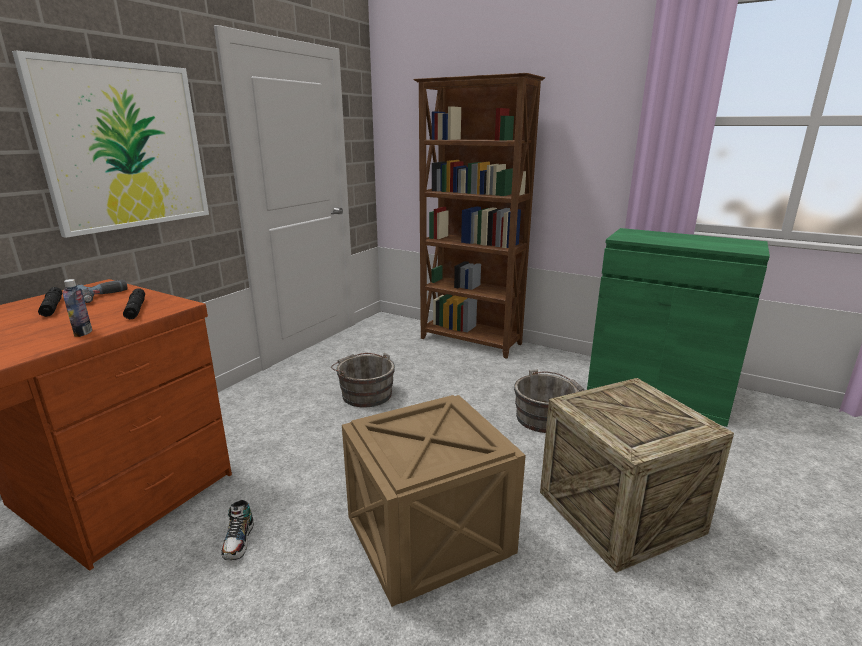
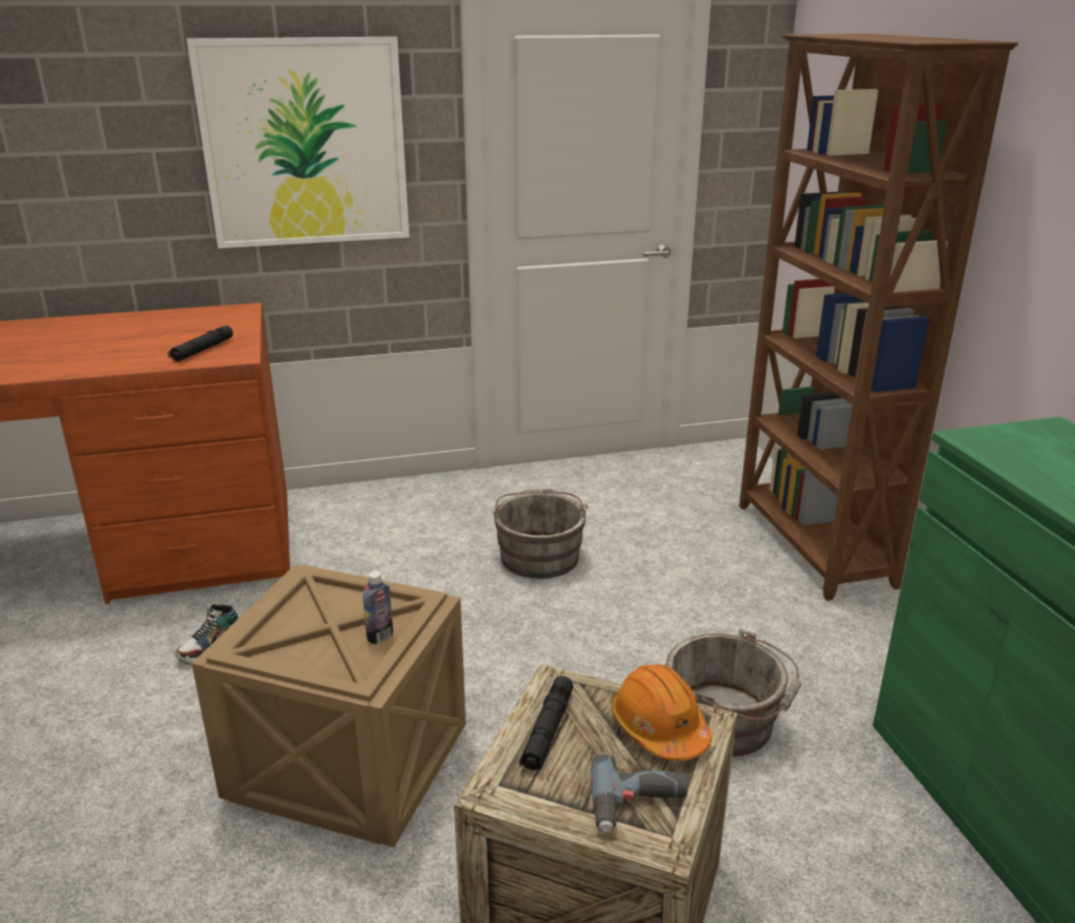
camera: 45 degrees right, 5 degrees up
black flashlight [38,287,62,317] -> black flashlight moved to [519,676,573,771]
bottle [63,279,92,337] -> bottle moved to [363,571,393,644]
power drill [77,280,128,303] -> power drill moved to [591,754,687,833]
none -> orange hard hat [612,664,712,761]

